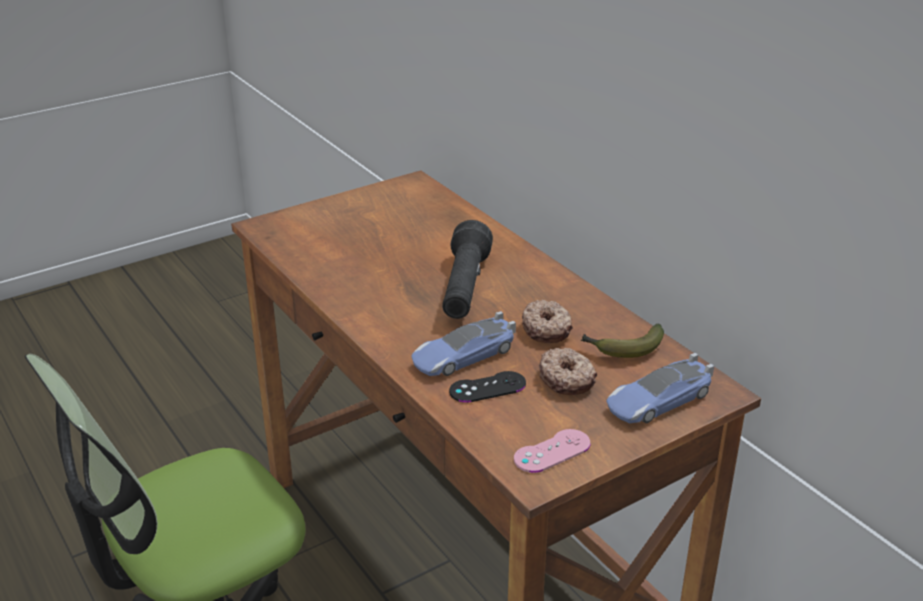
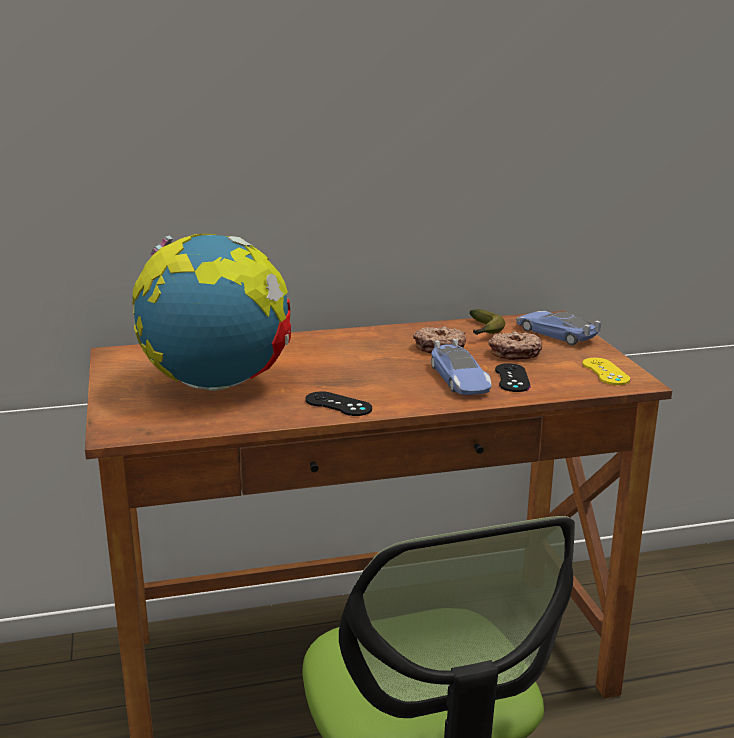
camera: 70 degrees left, 10 degrees down
black flashlight [442,220,493,319] -> none
pink game controller [514,429,591,473] -> yellow game controller [583,358,630,385]
toy car [606,353,714,423] -> toy car turned 150 degrees clockwise [516,311,601,345]
none -> globe [132,234,291,391]
none -> black game controller [305,391,372,416]

